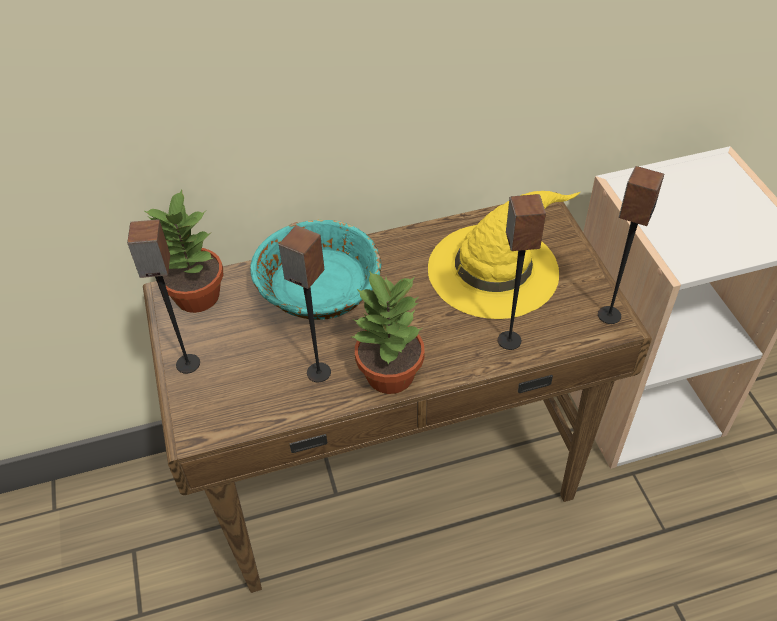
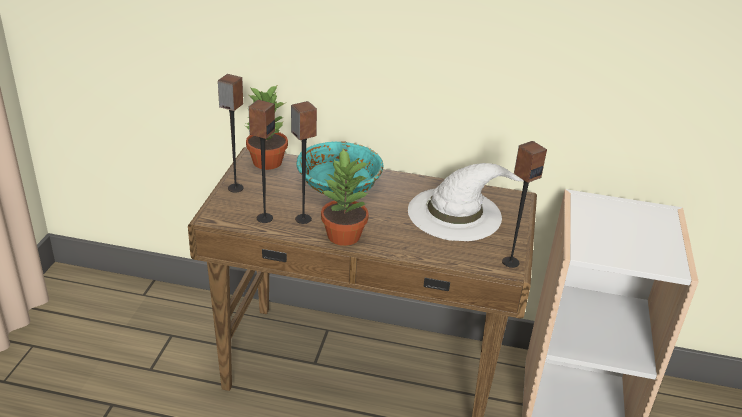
camera: 25 degrees right, 15 degrees down
yellow hat [428,191,580,319] -> white hat [408,163,523,241]
speaker [498,194,546,350] -> speaker moved to [248,100,275,223]

